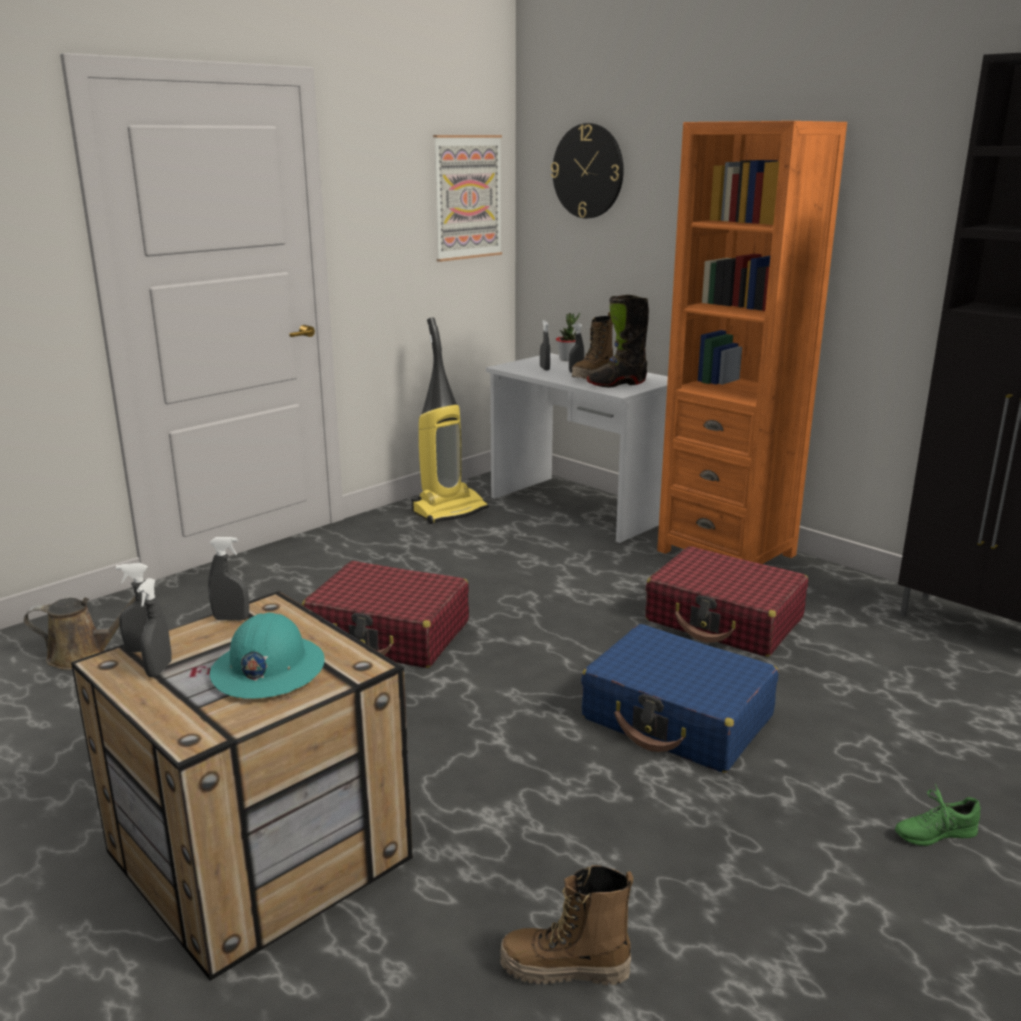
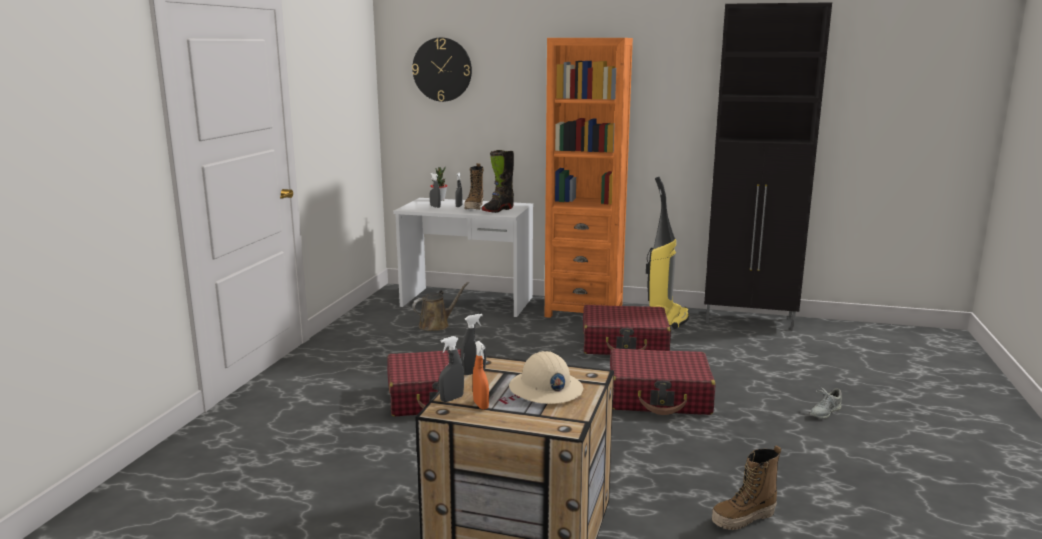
camera: 30 degrees left, 5 degrees down
brown watering can [24,596,136,670] -> brown watering can moved to [412,282,469,331]
grey spray bottle [137,578,172,677] -> orange spray bottle [473,341,489,410]
turquoise hard hat [210,613,325,699] -> beige hard hat [509,351,583,404]
vacuum cleaner [412,318,489,524] -> vacuum cleaner moved to [646,177,689,329]
picture [433,135,502,262] -> none
blue suitcase [581,624,779,773] -> red suitcase [610,348,716,415]
green shoe [895,784,981,846] -> grey shoe [810,386,842,419]

